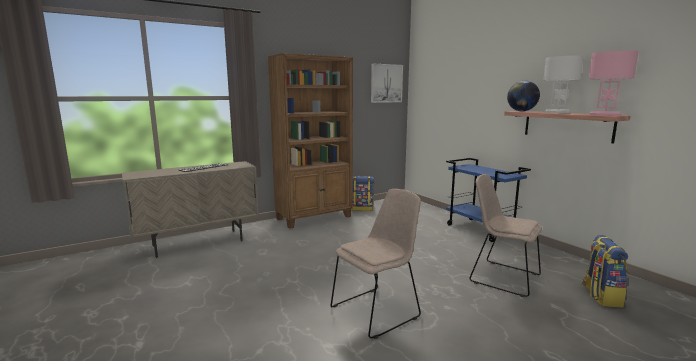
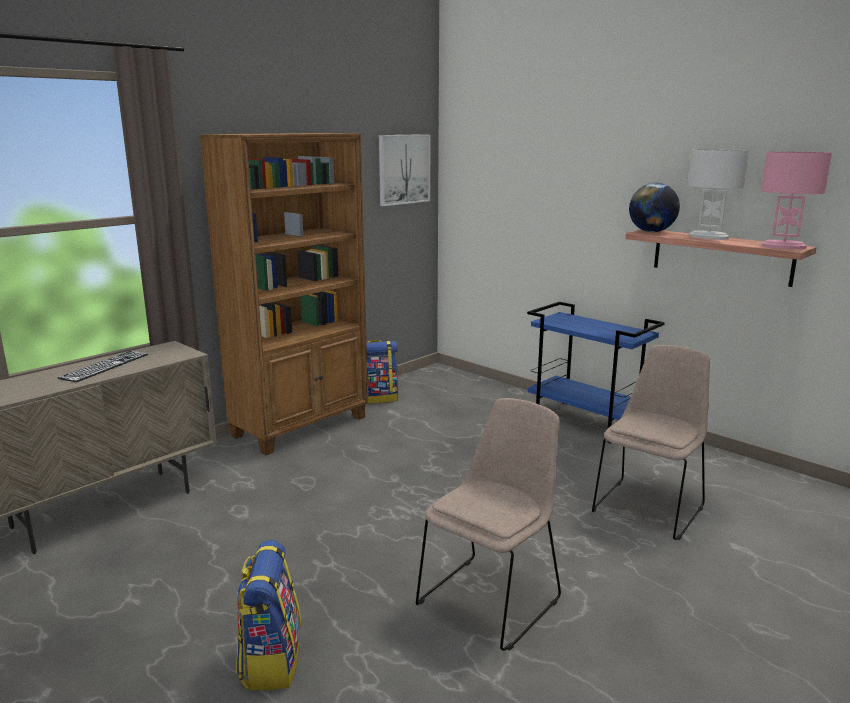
camera: 15 degrees left, 5 degrees up
beige chair [469,174,542,297] -> beige chair turned 105 degrees clockwise [592,345,710,540]
backpack [581,235,628,308] -> backpack moved to [236,540,301,690]

